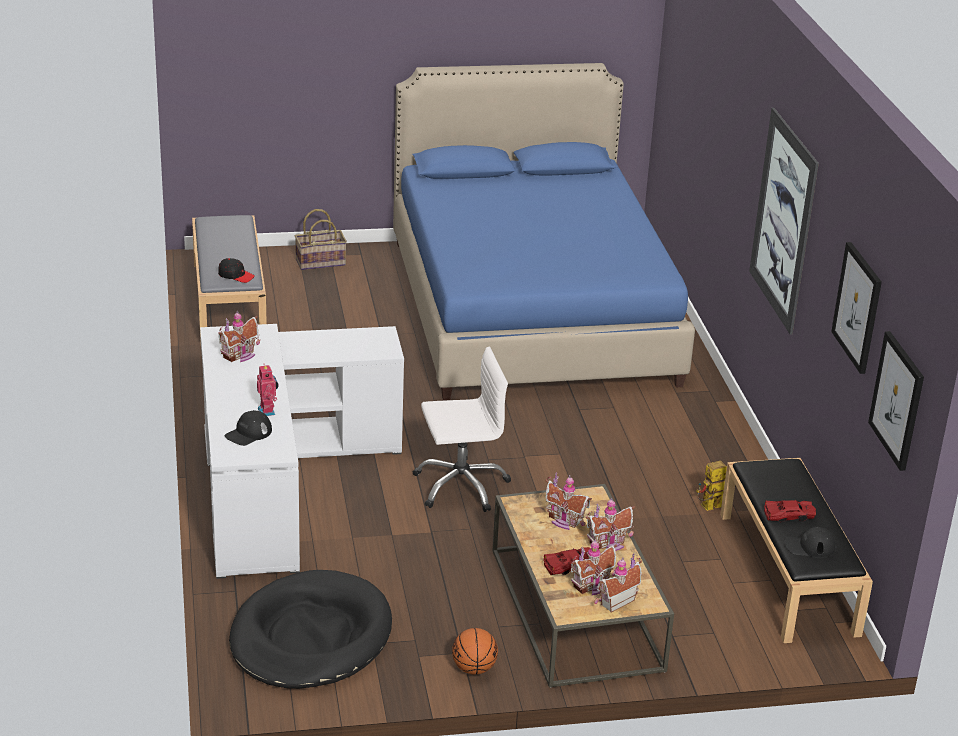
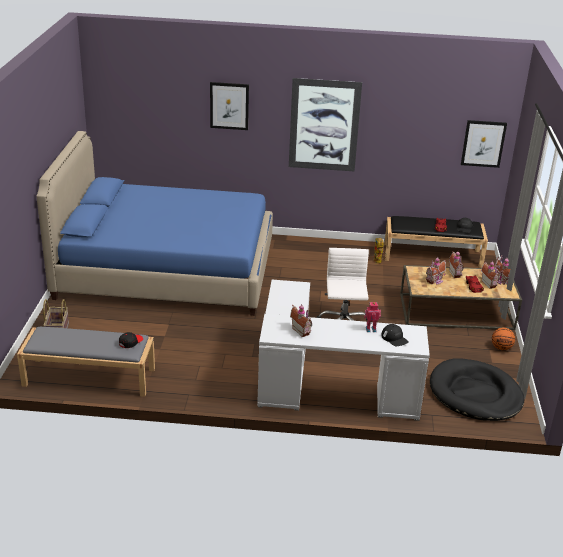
camera: 75 degrees left, 0 degrees up
picture [831,242,882,374] -> picture moved to [210,82,249,130]

